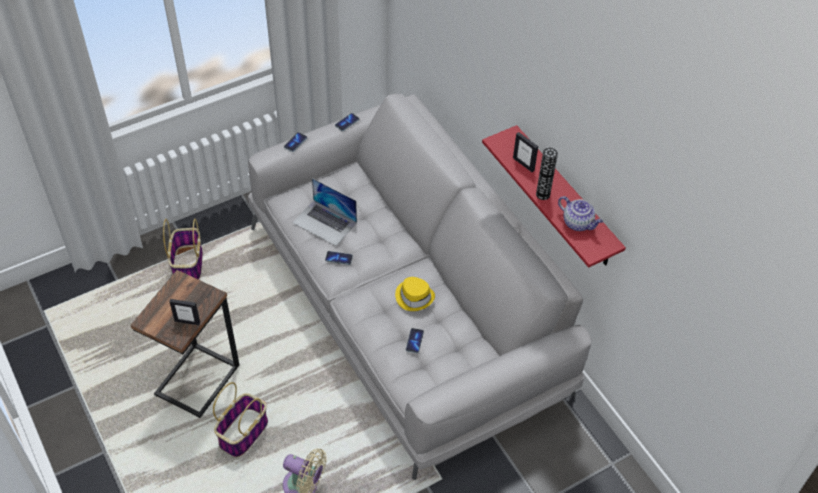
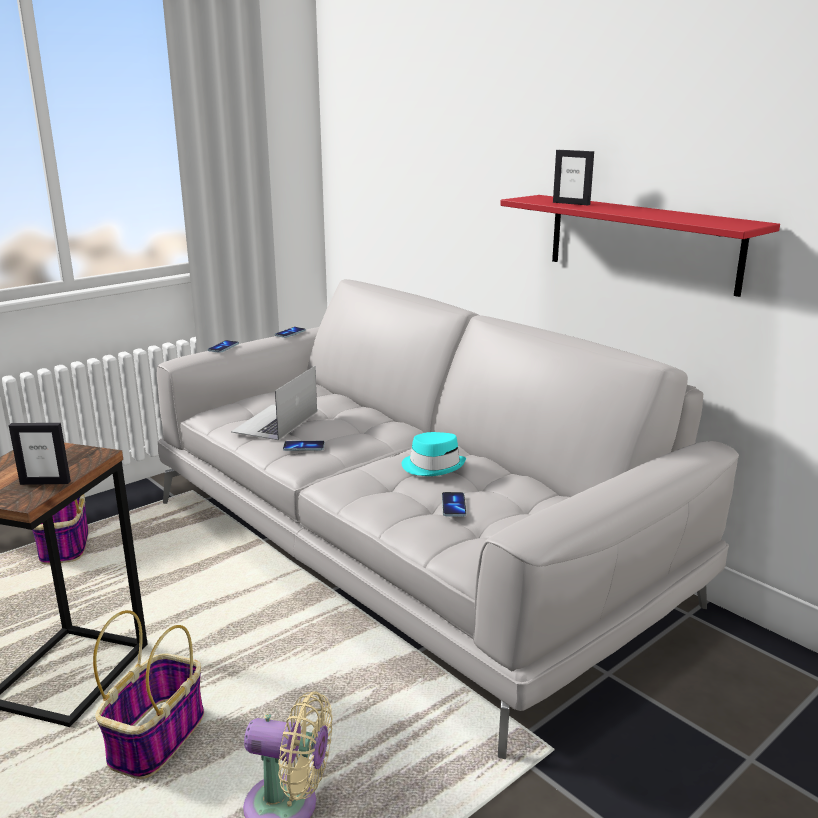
camera: 10 degrees left, 30 degrees down
laptop [292,178,357,246] -> laptop turned 90 degrees clockwise [231,366,317,440]
yellow hat [395,277,435,311] -> turquoise hat [402,432,466,476]
vase [536,148,558,200] -> none
teapot [558,196,603,231] -> none

